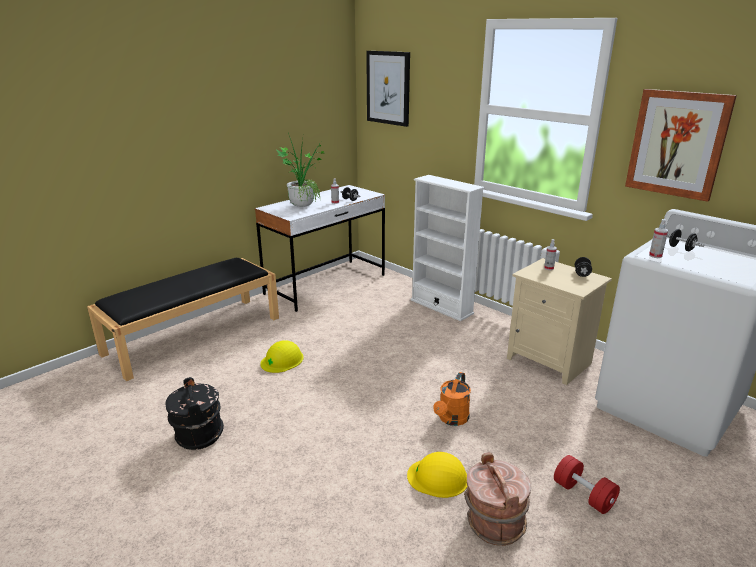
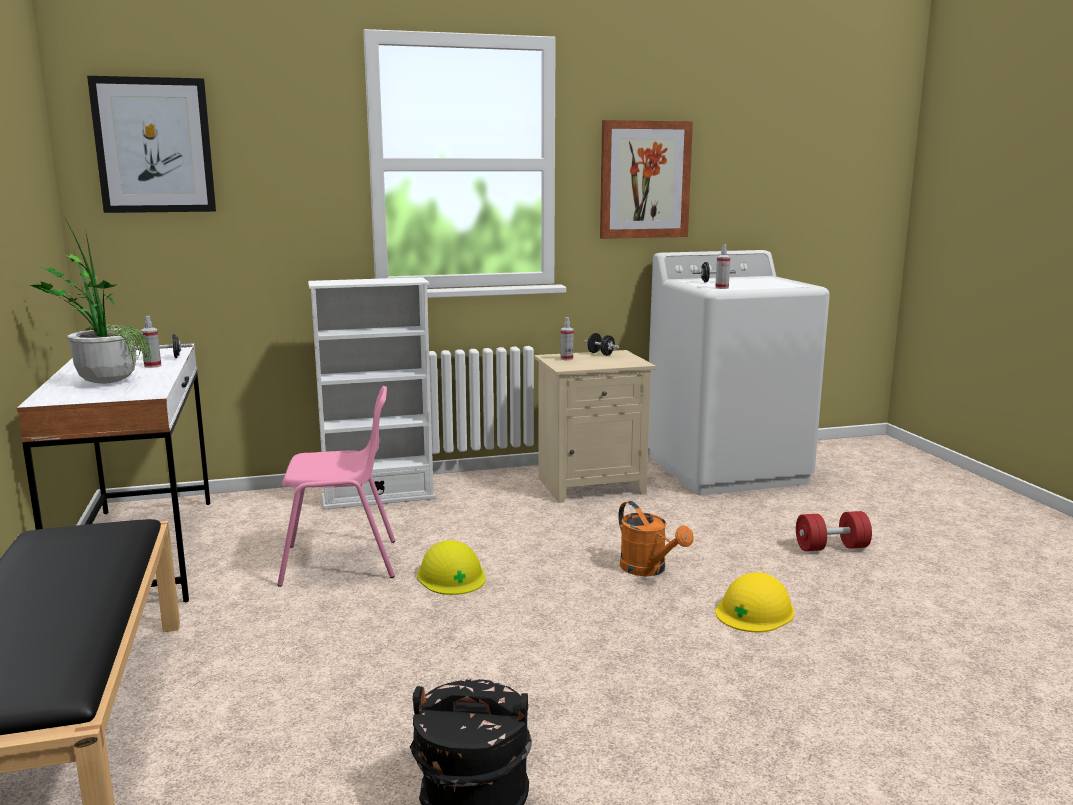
camera: 60 degrees left, 10 degrees down
yellow hard hat [260,340,304,373] -> yellow hard hat moved to [417,540,486,595]
brown bucket [464,452,531,546] -> none
none -> pink chair [277,386,395,587]

